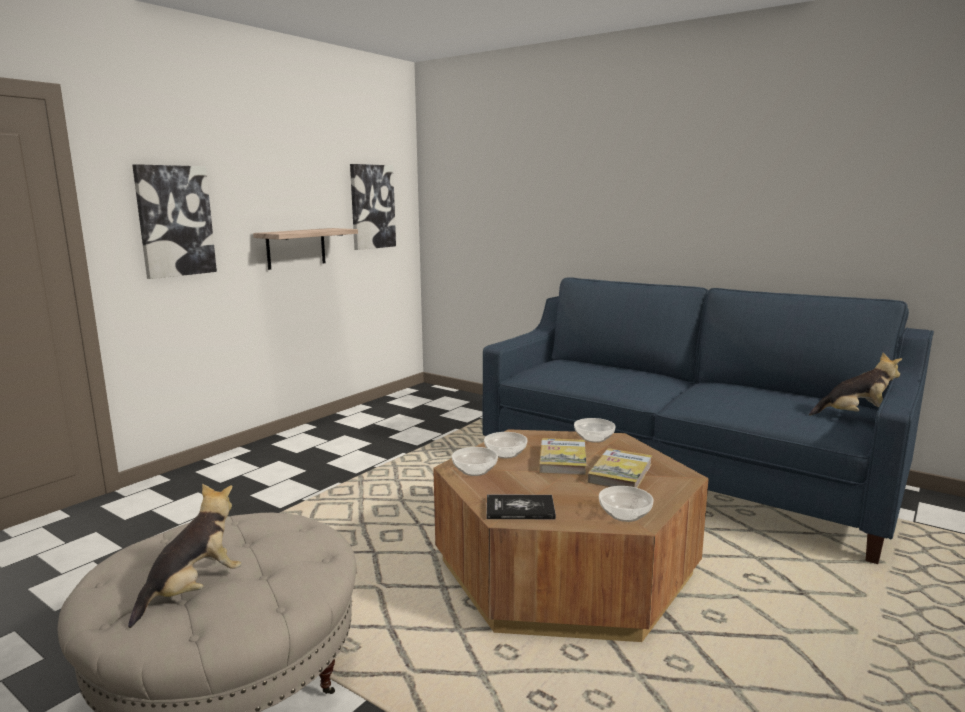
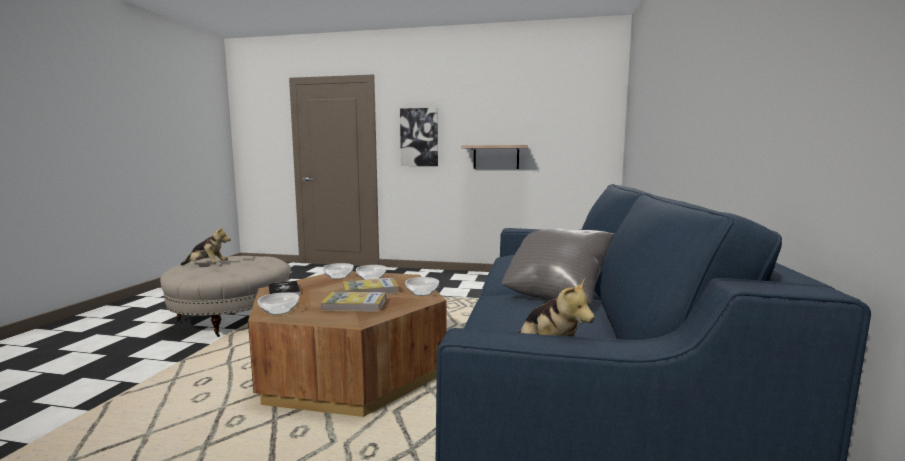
camera: 65 degrees right, 5 degrees down
picture [350,164,396,250] -> none
none -> grey pillow [502,228,615,305]

